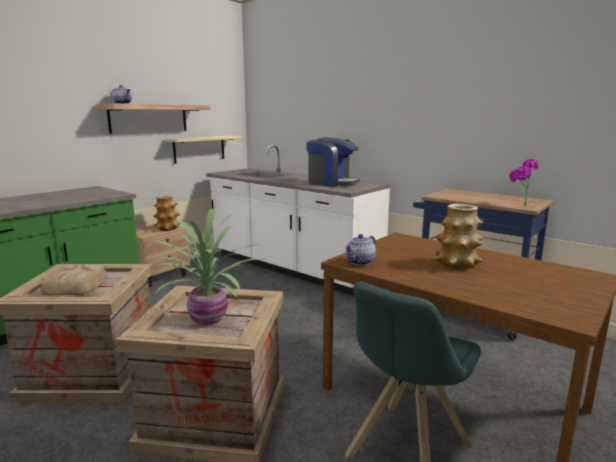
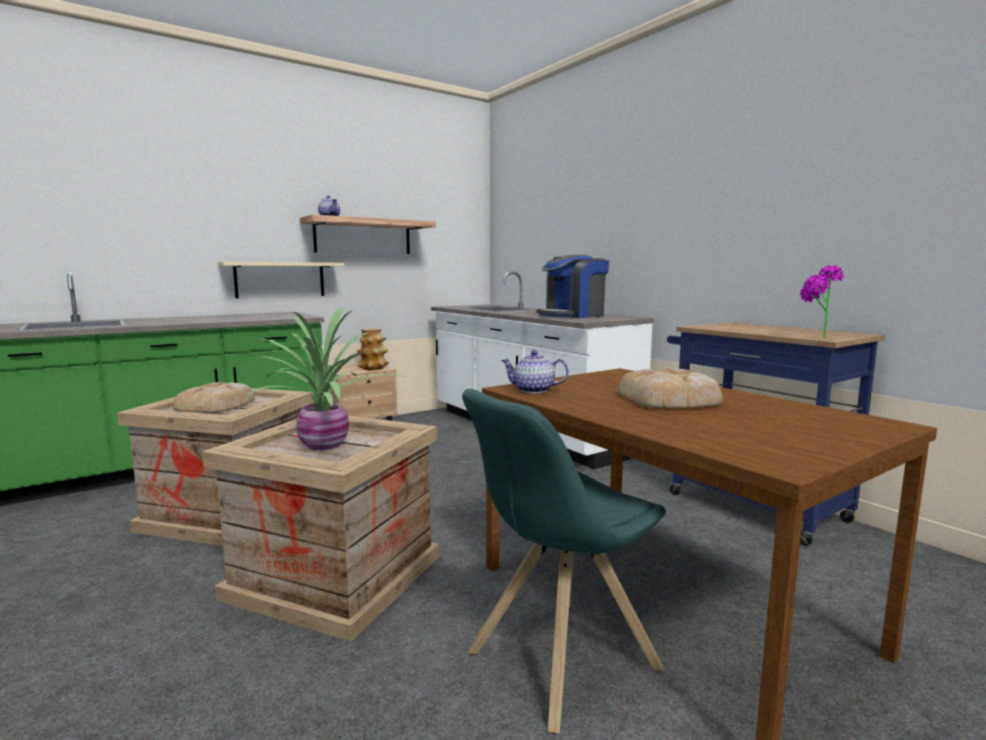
camera: 15 degrees right, 5 degrees down
beige shelf [164,136,242,164] -> beige shelf moved to [218,262,344,298]
coffee machine [306,137,360,187] -> coffee machine turned 105 degrees clockwise [536,255,609,318]
teapot [345,234,376,266] -> teapot turned 45 degrees clockwise [501,351,569,393]
vase [435,204,483,269] -> bread [618,369,723,409]

